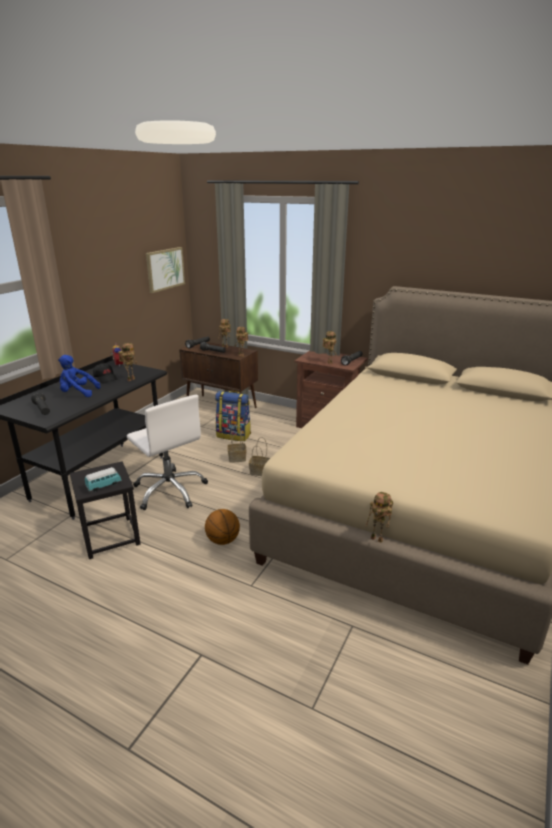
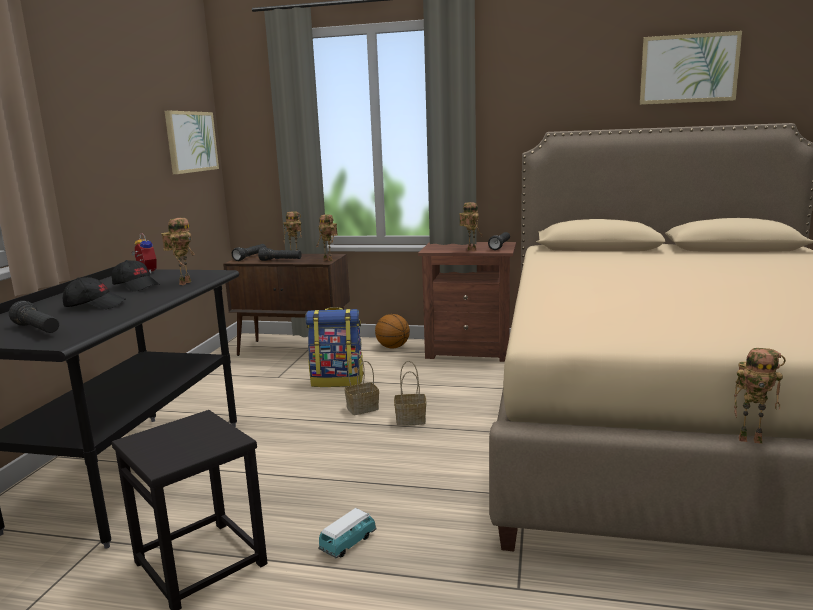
camera: 15 degrees left, 10 degrees down
blue plush toy [58,355,100,397] -> black cap [63,277,126,309]
toy car [85,467,122,492] -> toy car moved to [318,508,376,559]
white office chair [127,395,208,510] -> none
basketball [205,509,240,545] -> basketball moved to [375,314,410,349]
none -> picture [640,31,742,105]

